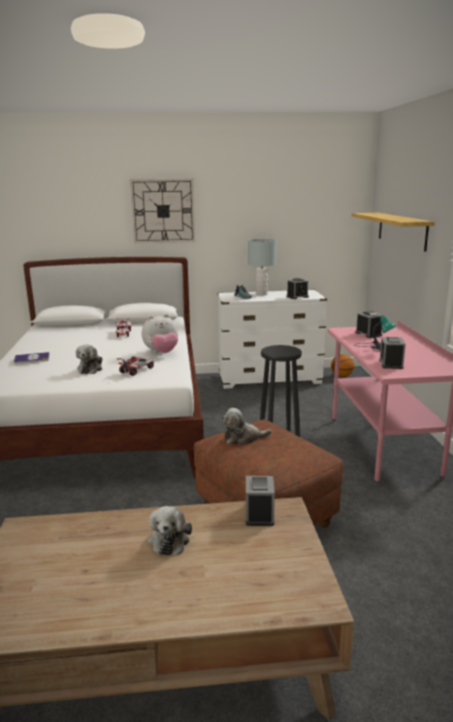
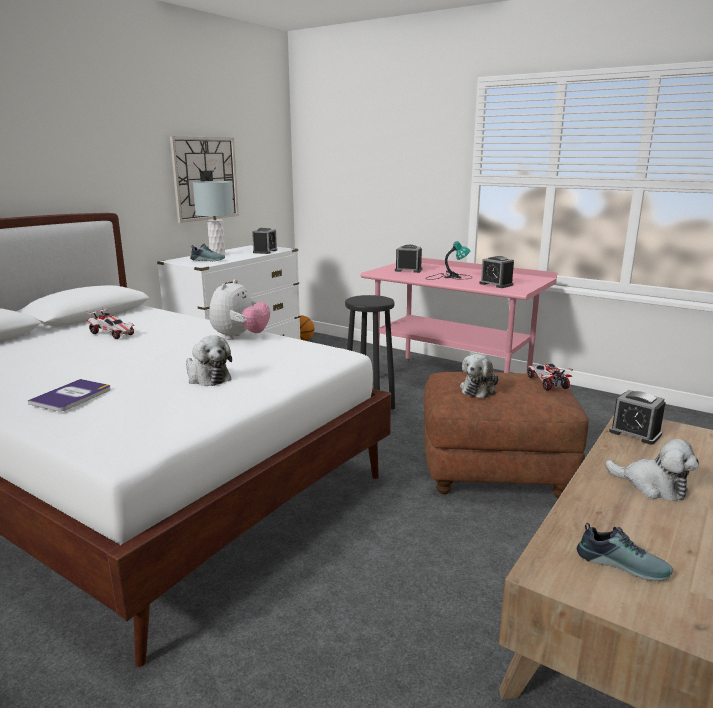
camera: 50 degrees left, 0 degrees up
toy car [117,356,154,376] -> toy car moved to [526,364,573,391]
wall clock [130,178,195,244] -> wall clock moved to [170,136,239,223]
shelf [352,213,434,252] -> none
none -> shoe [577,523,673,581]

